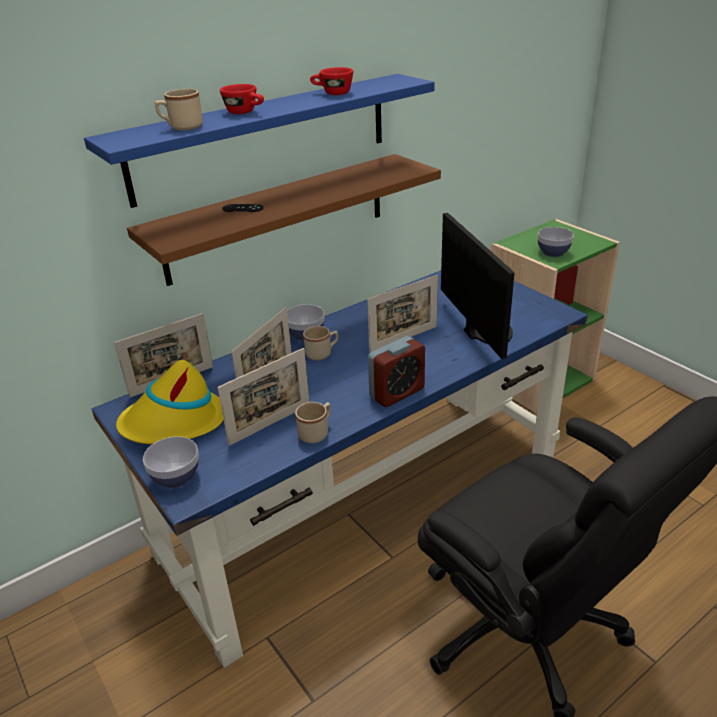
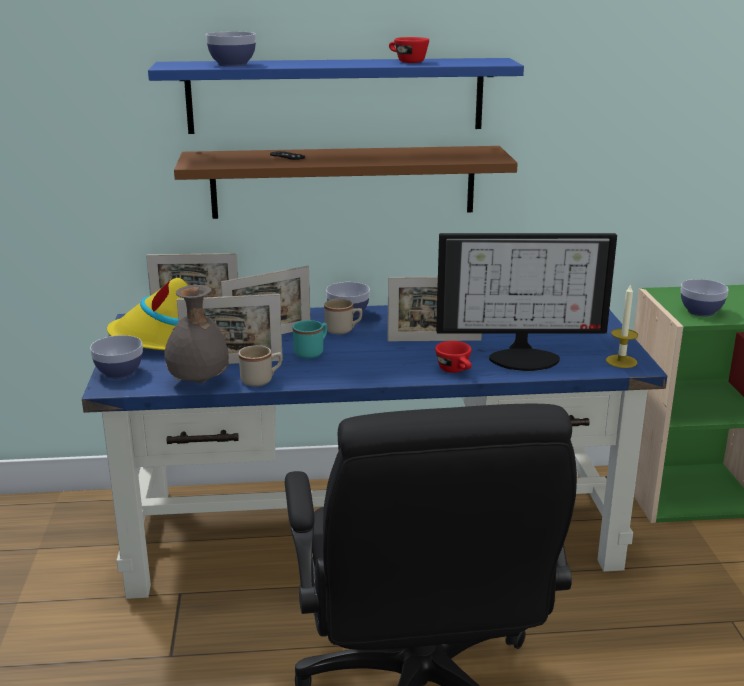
camera: 30 degrees right, 10 degrees down
beige mug [155,89,203,130] -> bowl [206,31,256,67]
red cup [220,84,264,114] -> red cup moved to [435,341,472,373]
alarm clock [368,336,425,407] -> none
monitor [441,213,514,359] -> monitor turned 75 degrees clockwise [436,233,617,371]
none -> grey vase [164,285,229,383]
none -> turquoise mug [293,320,327,358]
none -> candle [606,283,638,368]

